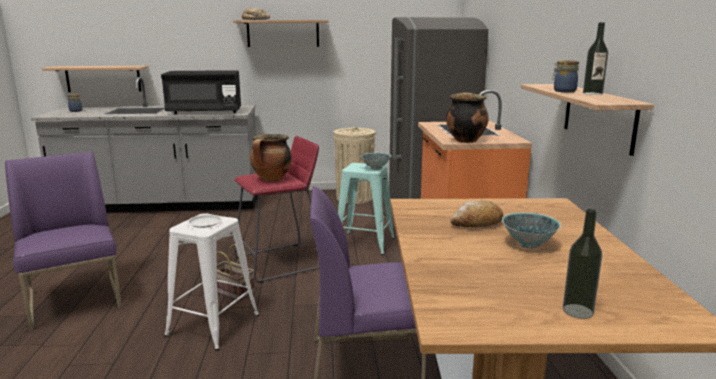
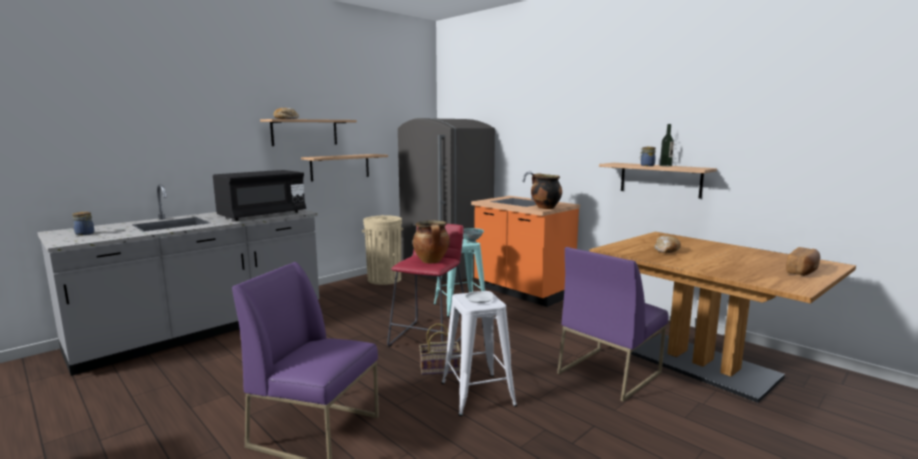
camera: 40 degrees left, 5 degrees down
shelf [42,66,149,92] -> shelf moved to [301,154,388,182]
bowl [502,212,561,249] -> none
bottle [563,209,602,319] -> bread [786,247,820,276]

